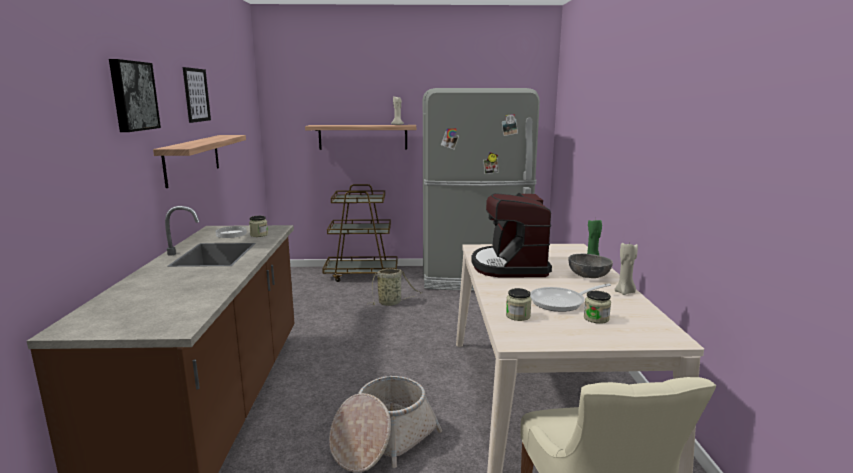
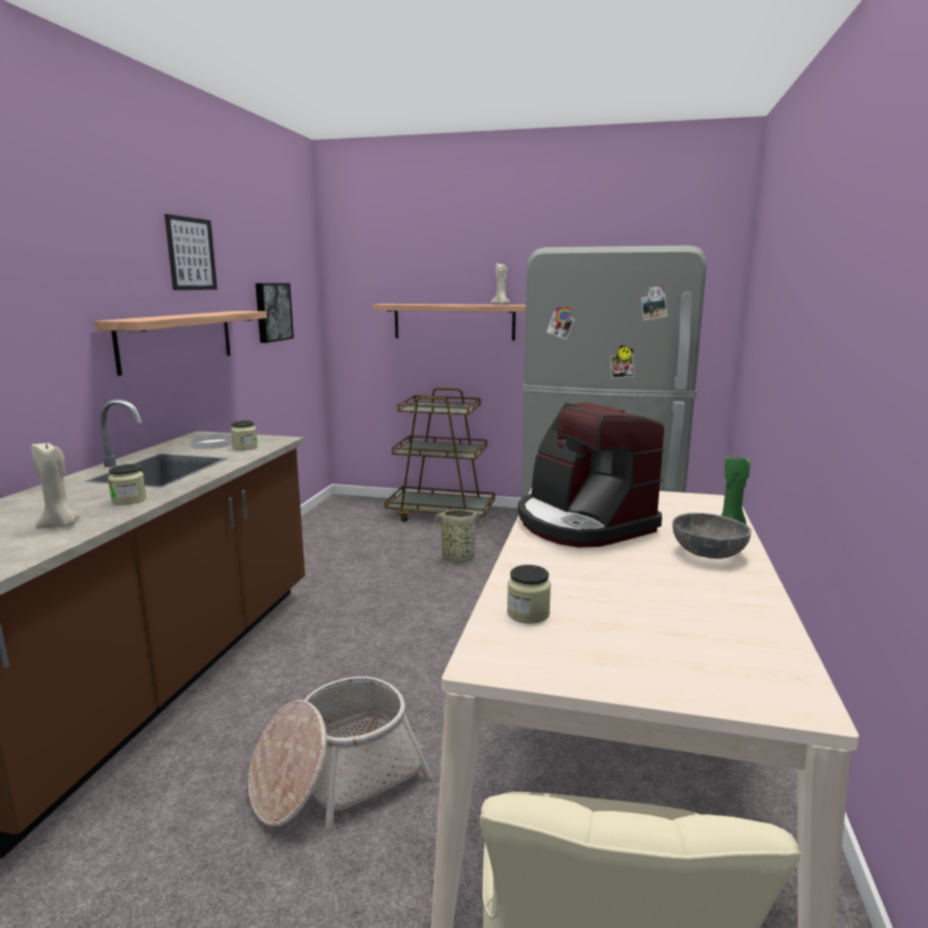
camera: 15 degrees right, 0 degrees up
picture [109,59,161,132] -> picture moved to [255,283,294,343]
coffee machine [471,193,552,278] -> coffee machine turned 45 degrees counterclockwise [518,402,665,548]
frying pan [530,283,611,312] -> none
jar [584,291,611,324] -> jar moved to [108,464,146,505]
beige candle [614,242,638,295] -> beige candle moved to [31,443,80,528]

